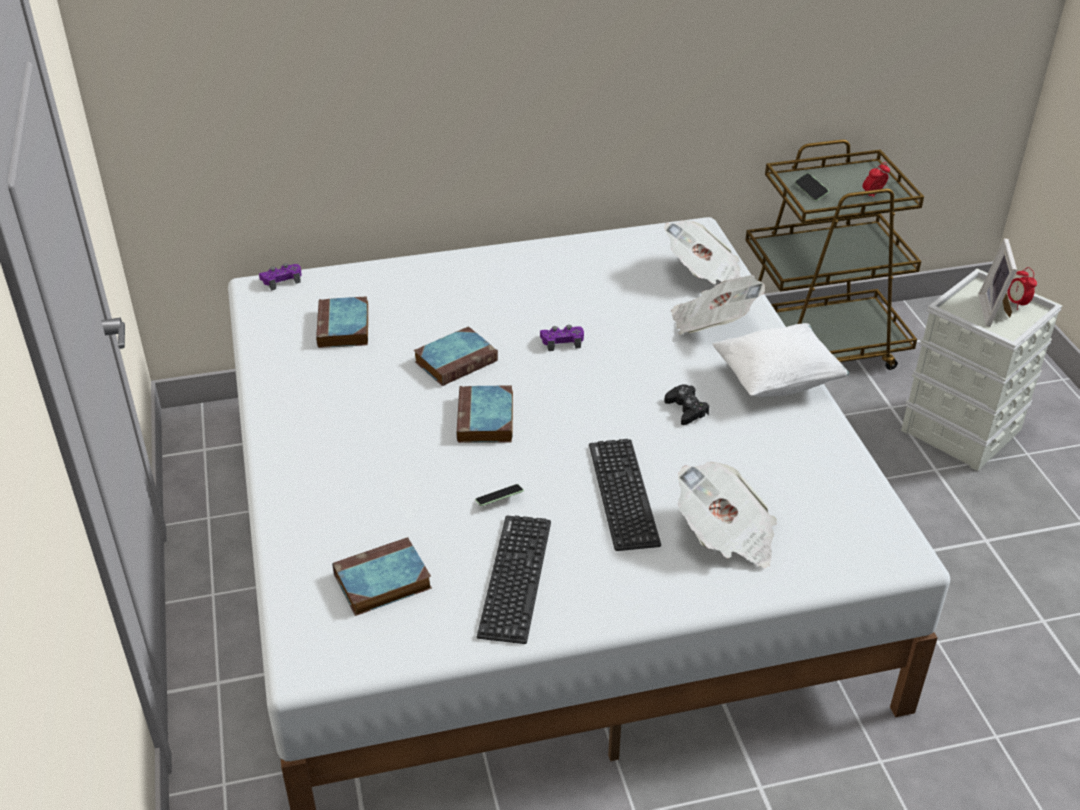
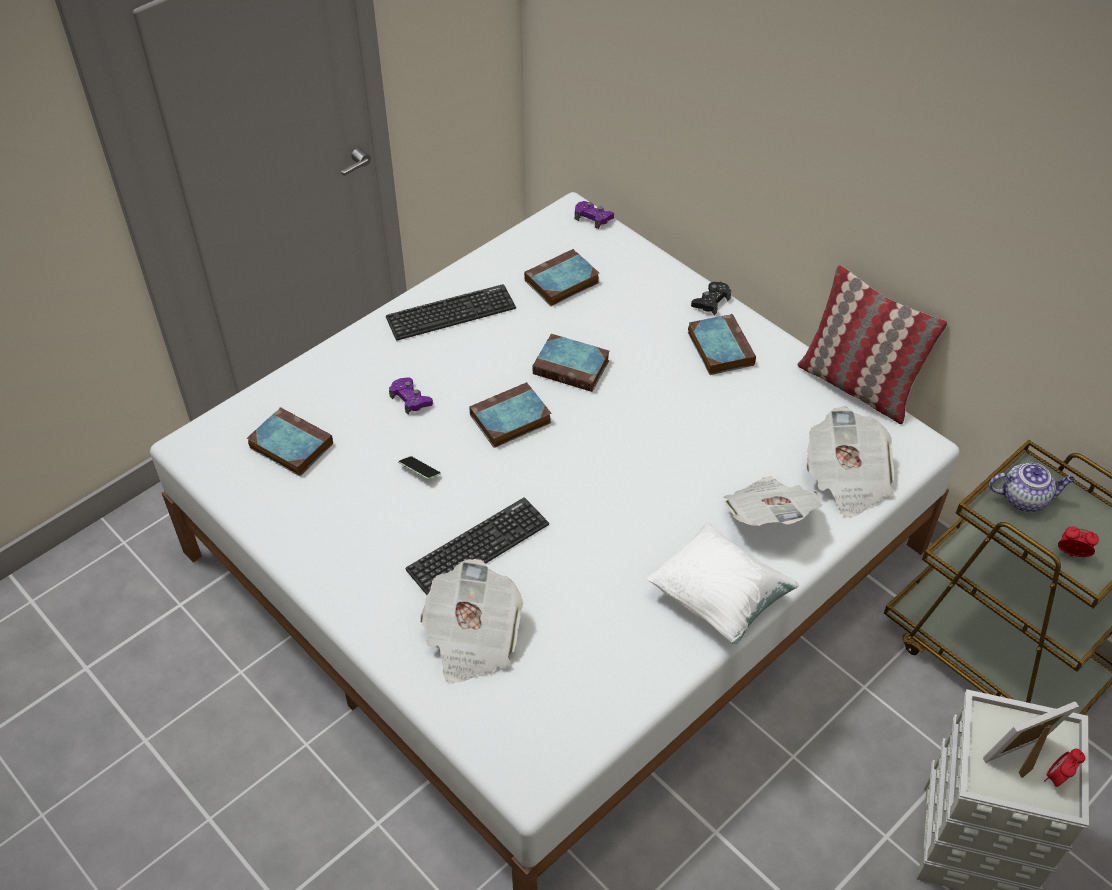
camera: 60 degrees right, 10 degrees up
keyboard [477,515,551,644] -> keyboard moved to [386,284,516,340]
purple game controller [540,325,584,351] -> purple game controller moved to [389,378,433,415]
black game controller [664,384,709,425] -> black game controller moved to [691,282,731,315]
phone [795,173,829,201] -> teapot [989,463,1075,512]
none -> book [688,314,756,375]
none -> pillow [797,265,948,424]

